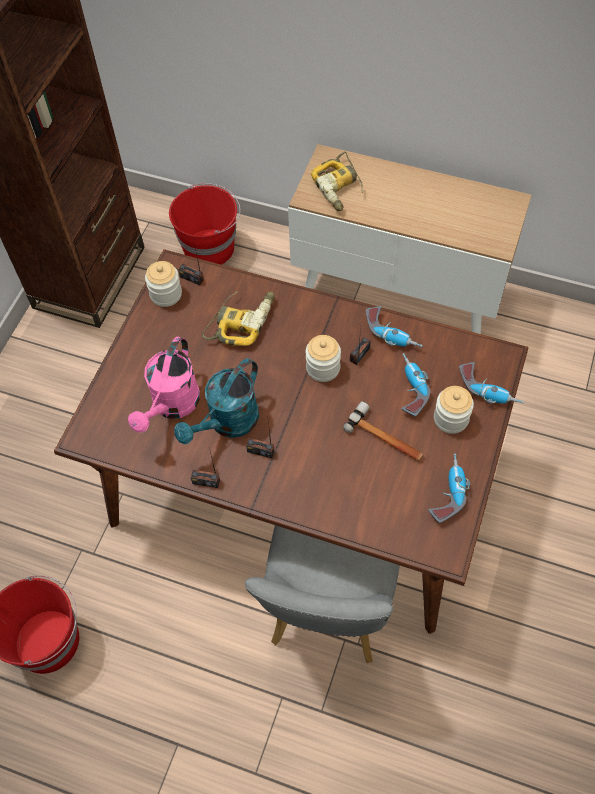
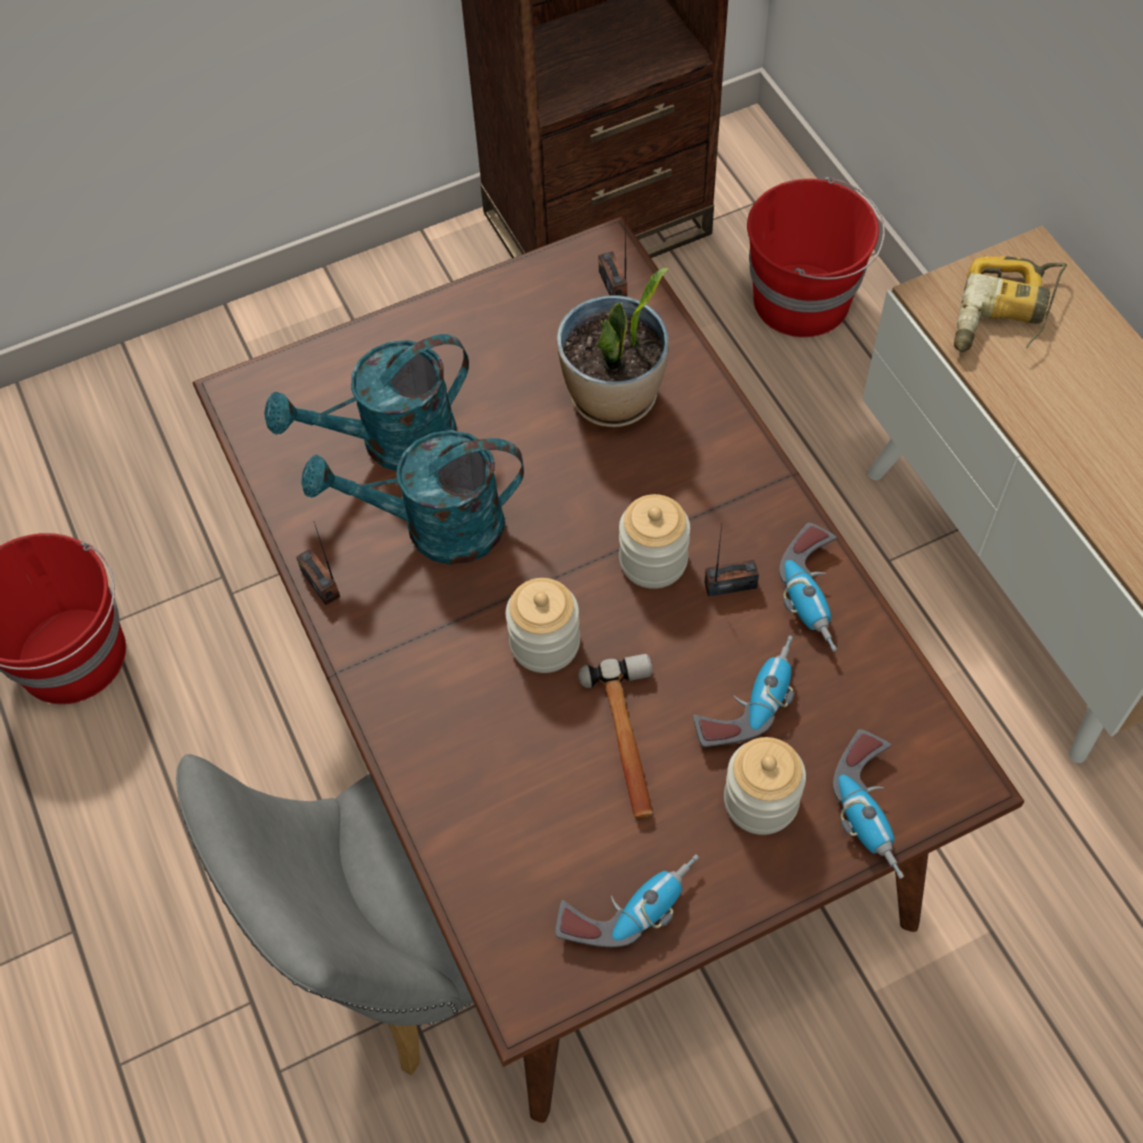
camera: 45 degrees right, 0 degrees up
pink watering can [128,337,200,433] -> turquoise watering can [264,334,469,471]
jar [145,261,182,307] -> jar moved to [506,578,580,673]
power drill [202,291,275,346] -> potted plant [556,268,669,427]
radio [246,421,274,458] -> none

